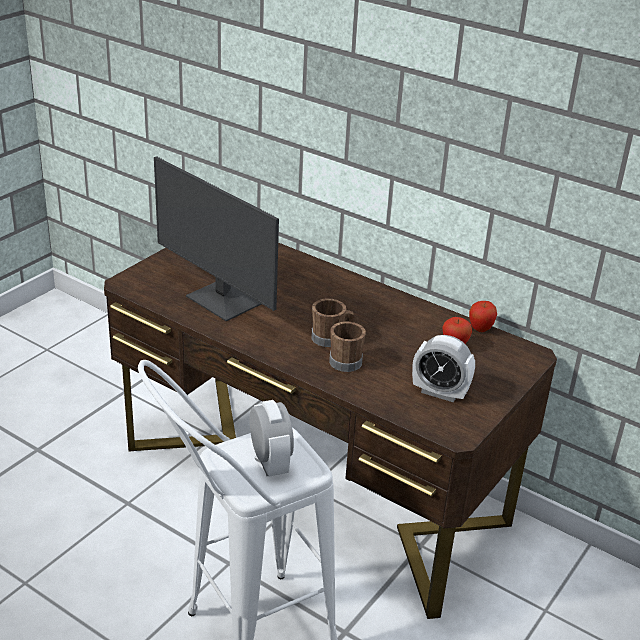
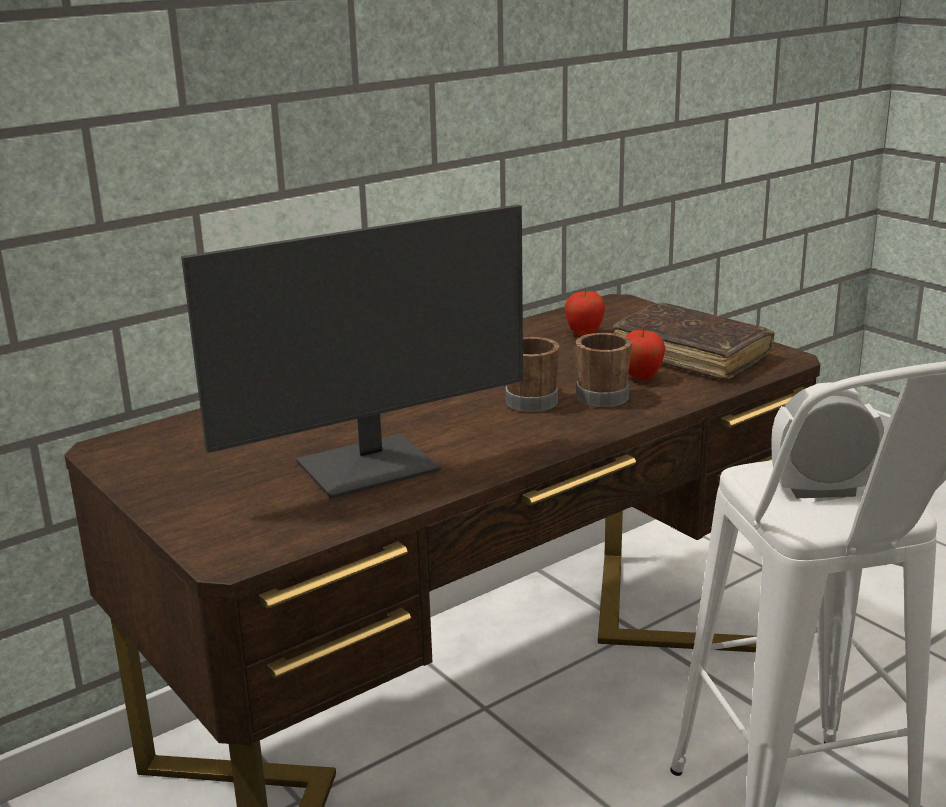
camera: 70 degrees left, 10 degrees down
alarm clock [412,335,475,403] -> brown book [613,302,775,381]
apple [469,301,497,332] -> apple moved to [626,330,665,380]

